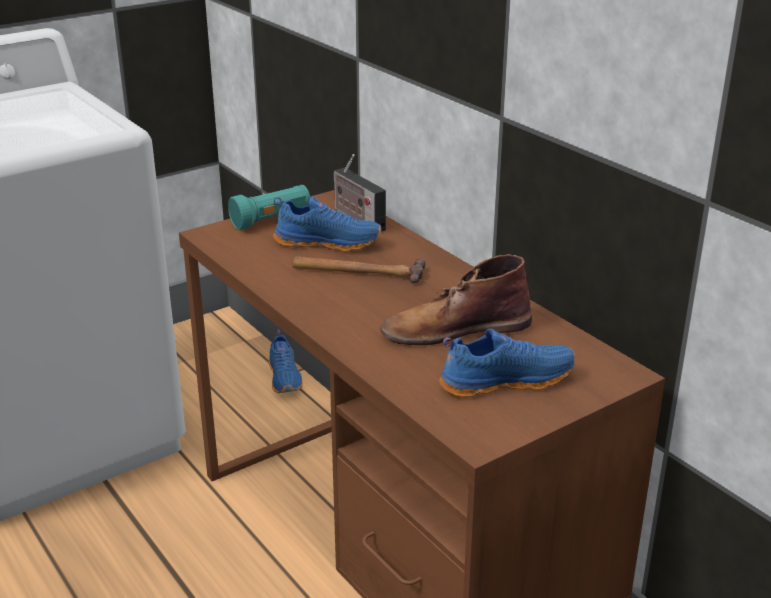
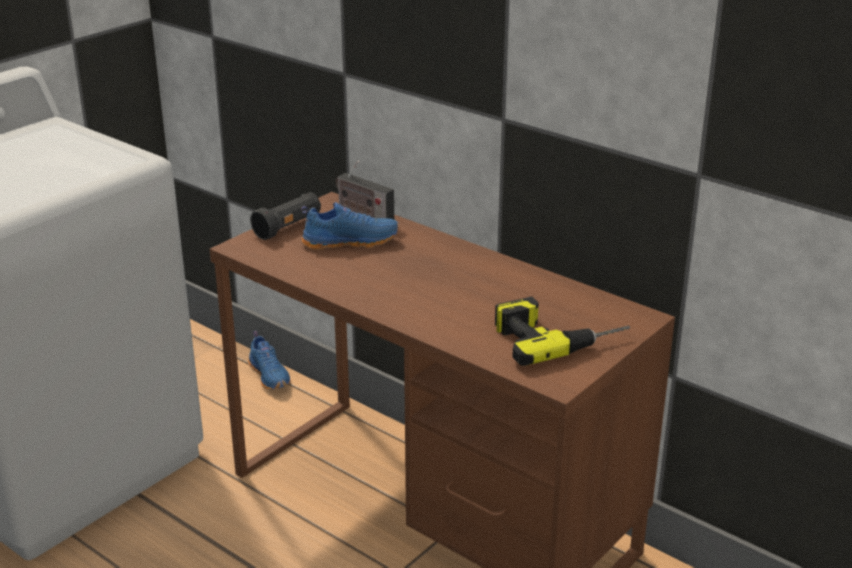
camera: 15 degrees left, 0 degrees up
turquoise flashlight [228,185,310,230] -> black flashlight [250,192,321,240]
hammer [292,257,426,283] -> none
brown boot [380,254,532,345] -> none
blue shoe [439,329,575,398] -> power drill [495,297,630,366]

